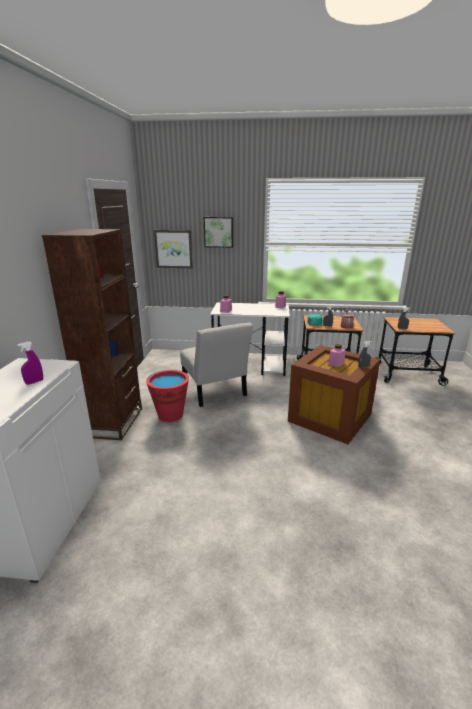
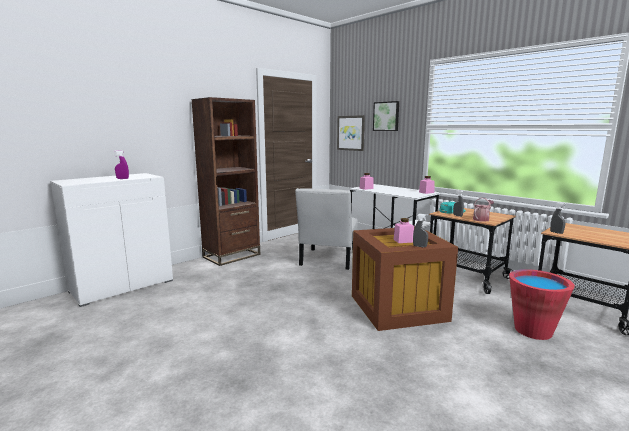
camera: 40 degrees right, 10 degrees down
red bucket [146,370,189,422] -> red bucket moved to [509,269,575,340]

